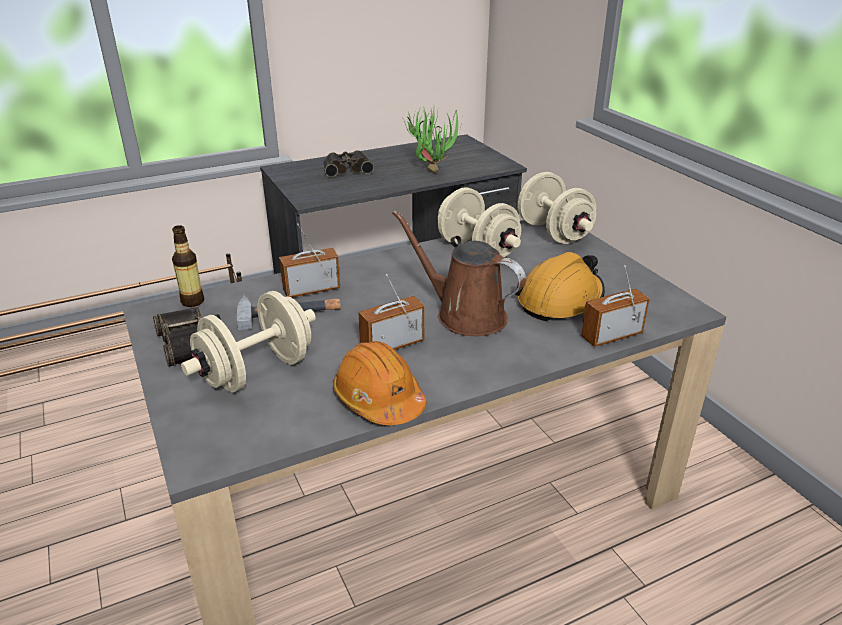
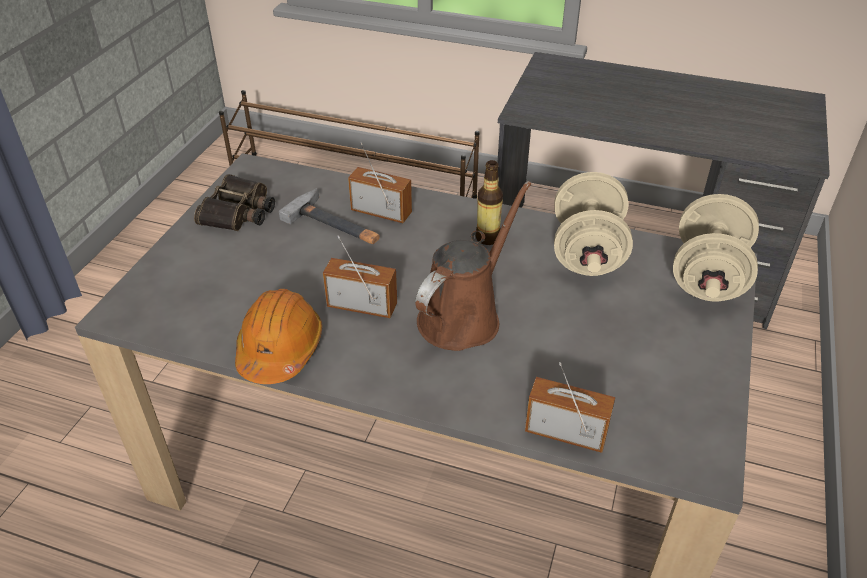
camera: 45 degrees right, 10 degrees up
bottle [172,225,204,307] -> bottle moved to [475,160,503,245]
beige dumbbell [181,291,316,392] -> none
binoculars [323,150,374,177] -> none
brown watering can [392,210,526,336] -> brown watering can turned 45 degrees clockwise [415,181,531,351]
potted plant [403,105,463,173] -> none
orange hard hat [515,252,605,321] -> none

